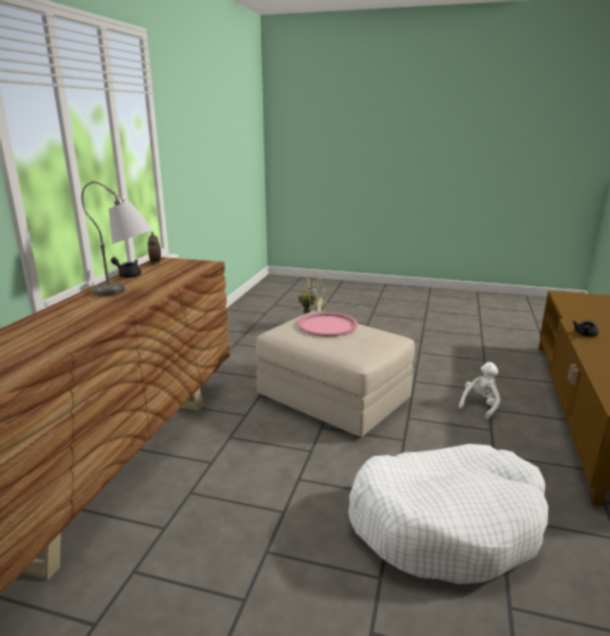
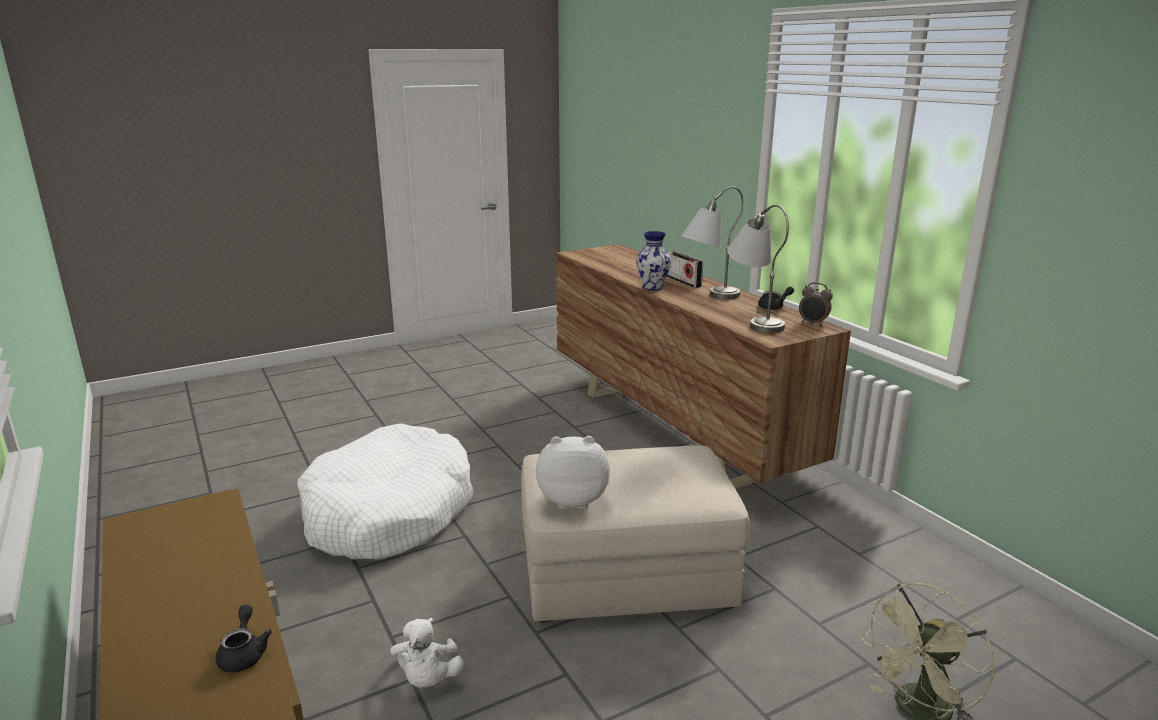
camera: 135 degrees right, 0 degrees up
pink tray [298,312,358,337] -> none
none -> plush toy [536,436,610,509]
none -> vase [636,231,671,290]
none -> radio [667,251,703,288]
none -> grey table lamp [727,205,789,333]

